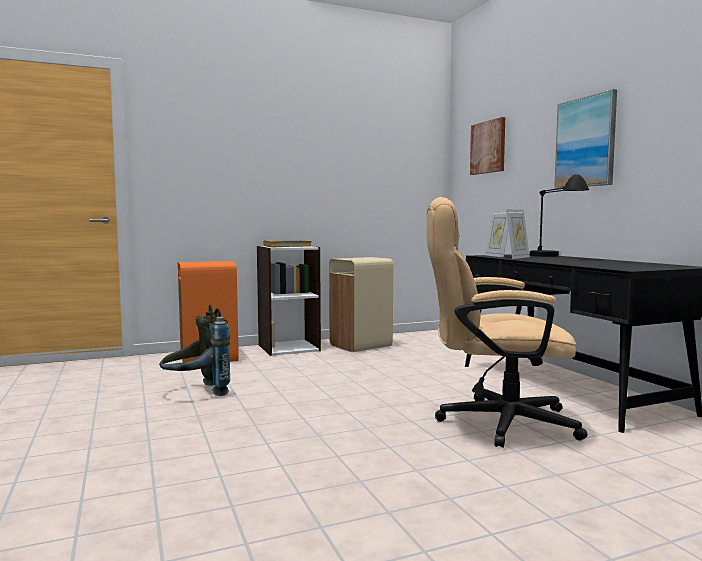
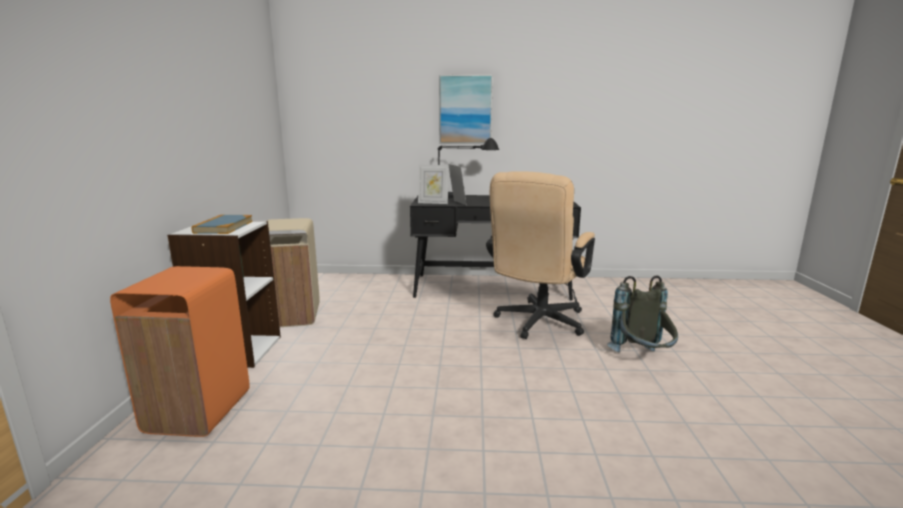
camera: 65 degrees left, 10 degrees up
grey backpack [159,304,230,396] -> grey backpack moved to [607,275,678,352]
picture [470,117,505,175] -> none

